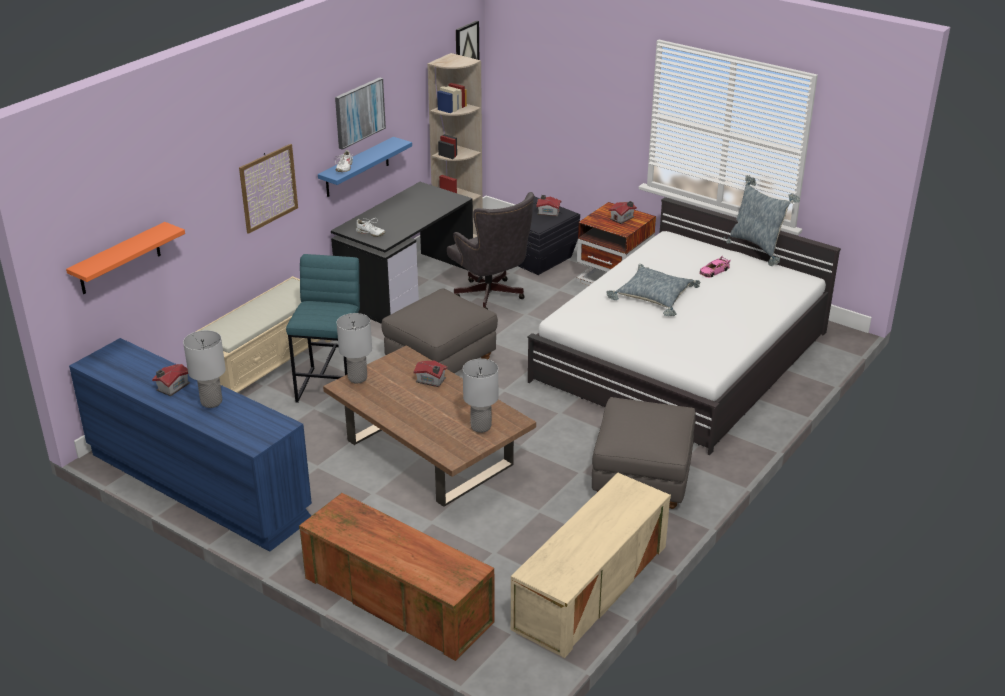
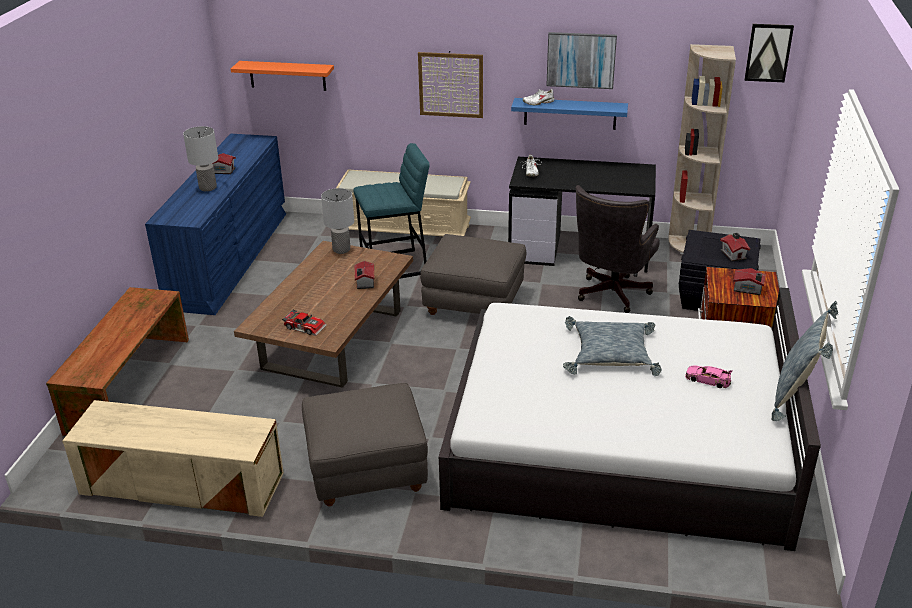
camera: 65 degrees right, 0 degrees up
grey table lamp [463,359,498,433] -> toy car [282,309,327,336]

